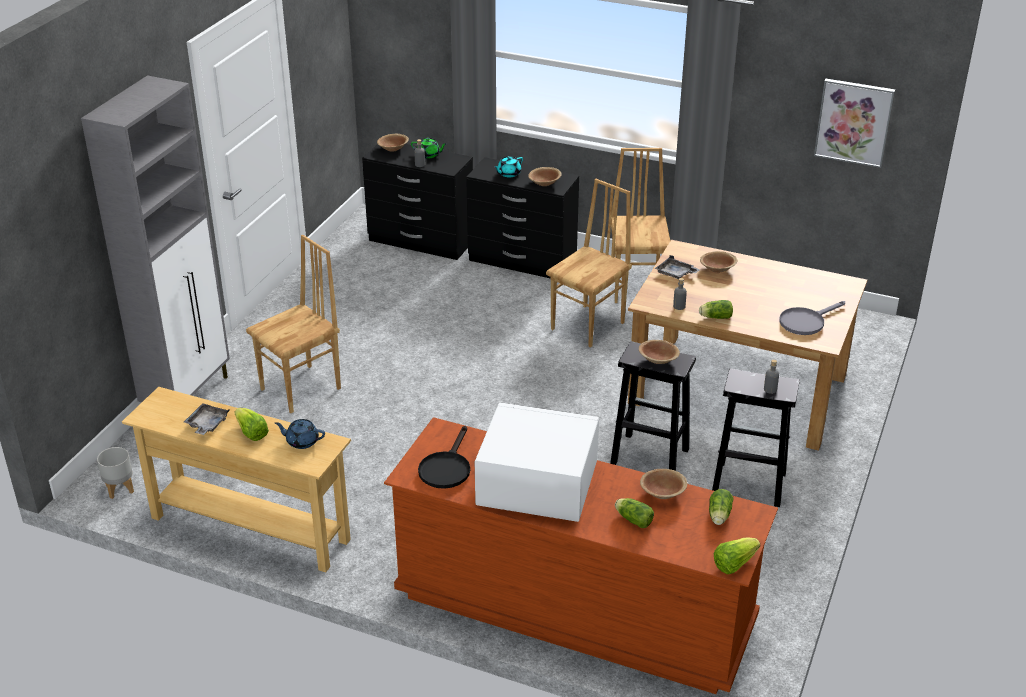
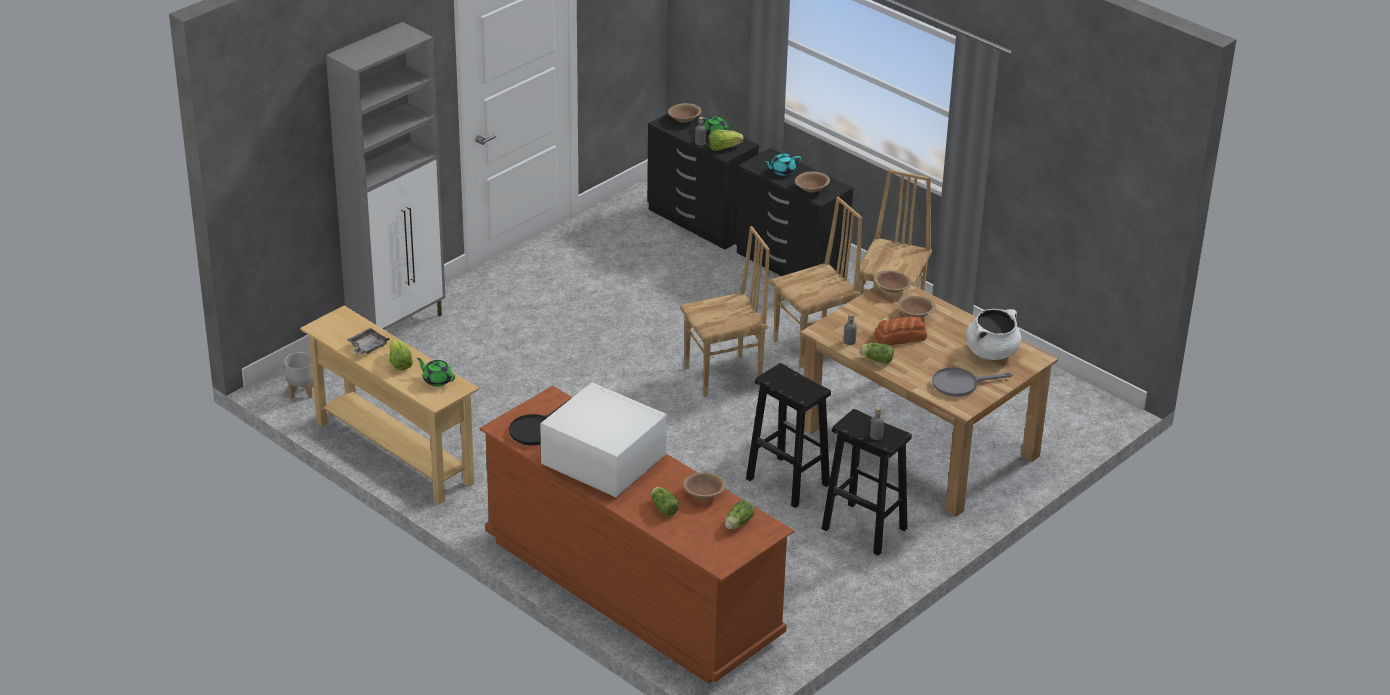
camera: 20 degrees right, 0 degrees up
brown chair [246,235,341,413] -> brown chair moved to [680,226,770,397]
blue teapot [275,419,325,449] -> green teapot [417,358,455,387]
brown bowl [639,340,680,364] -> brown bowl moved to [874,270,911,293]
grey tray [655,255,700,280] -> none
lettuce [714,538,760,574] -> lettuce moved to [709,130,744,151]
picture [814,79,895,168] -> none
none -> bread [875,316,927,346]
none -> white cooking pot [966,309,1021,360]

